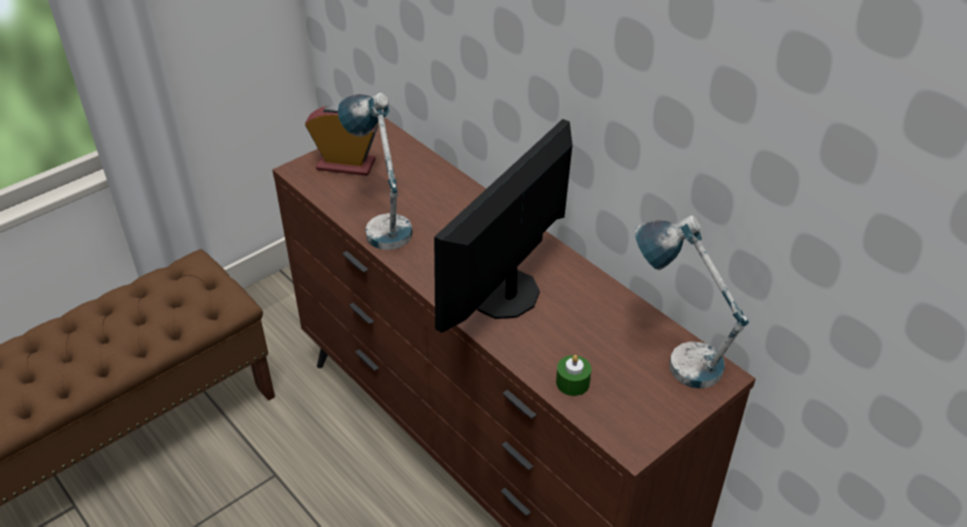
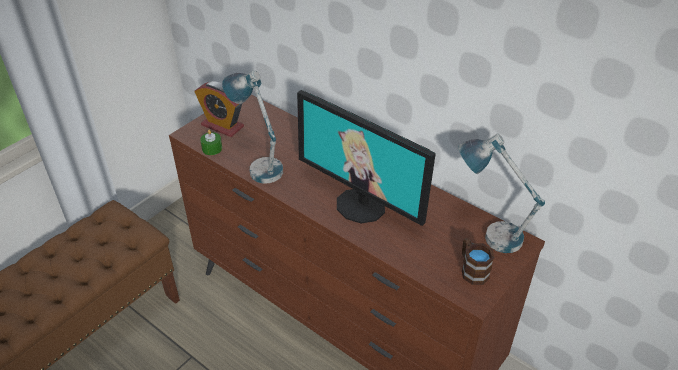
camera: 10 degrees left, 0 degrees up
alarm clock [305,104,378,176] -> alarm clock turned 150 degrees counterclockwise [194,81,244,137]
monitor [434,119,572,333] -> monitor turned 75 degrees counterclockwise [297,90,436,226]
green candle [556,355,591,396] -> green candle moved to [200,130,222,155]
none -> brown mug [462,238,494,285]

